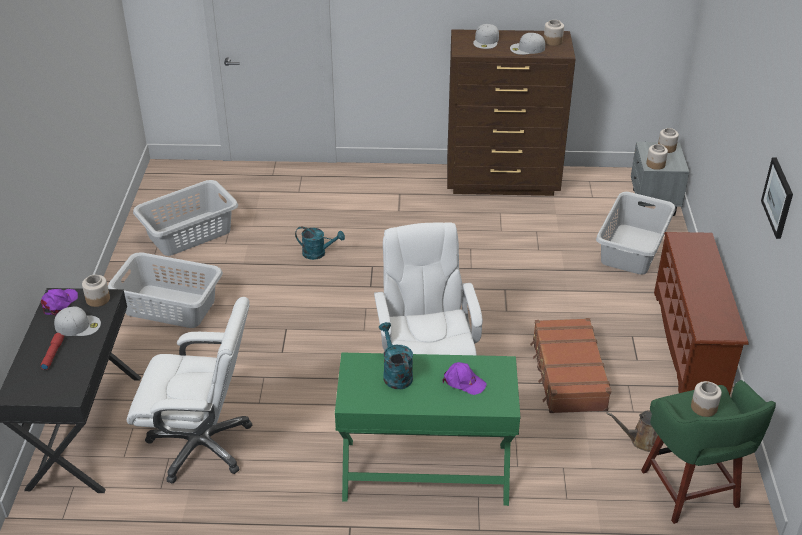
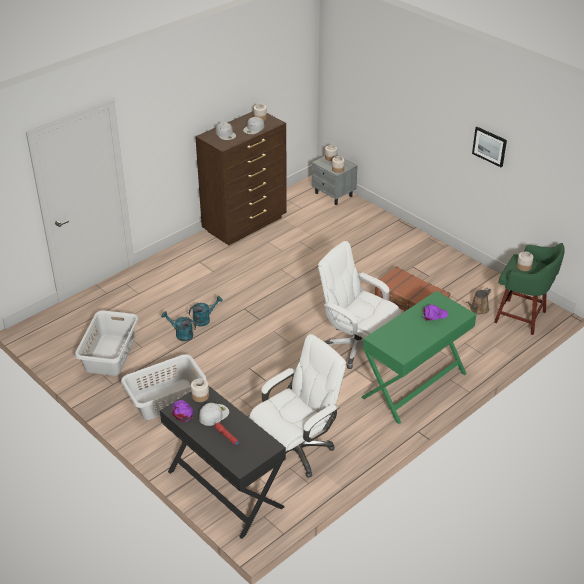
camera: 45 degrees left, 0 degrees up
turquoise watering can [379,322,413,389] -> turquoise watering can moved to [161,311,196,341]
grey laundry basket [596,192,675,275] -> none
brown shoe rack [654,232,749,395] -> none

